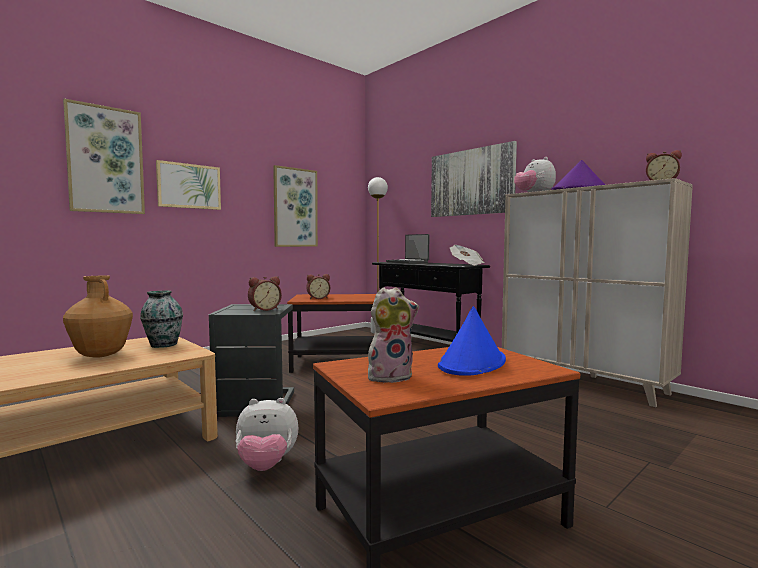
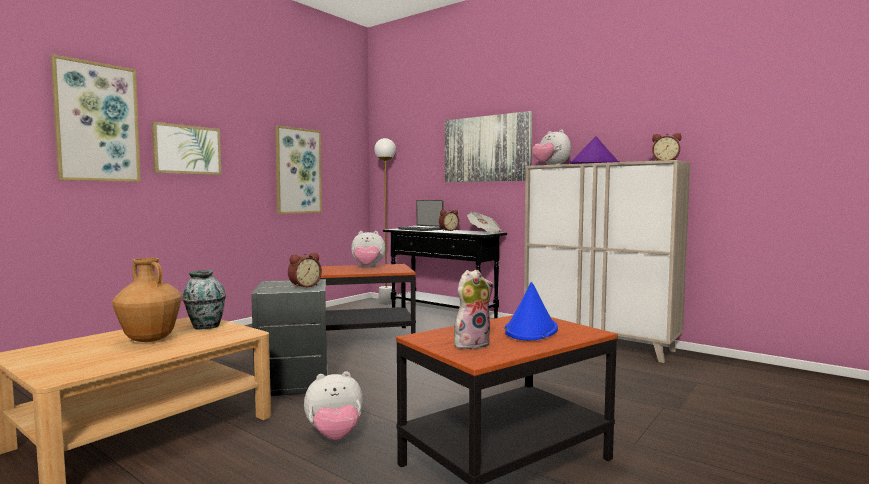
camera: 10 degrees left, 0 degrees up
alarm clock [306,274,330,299] -> alarm clock moved to [439,210,459,231]
none -> plush toy [351,231,386,267]

